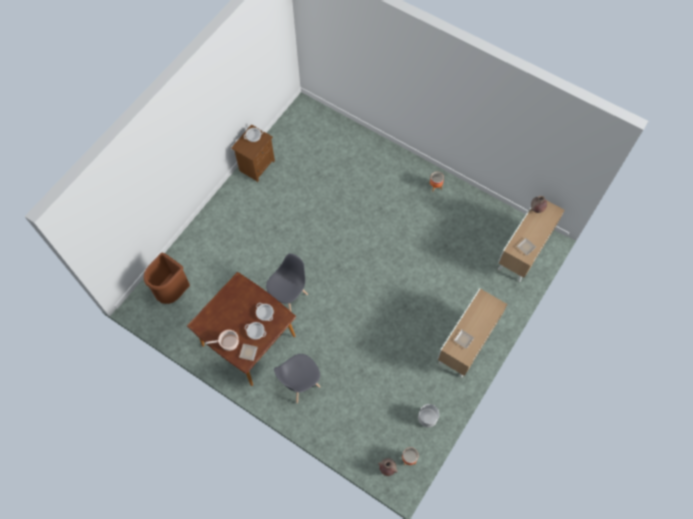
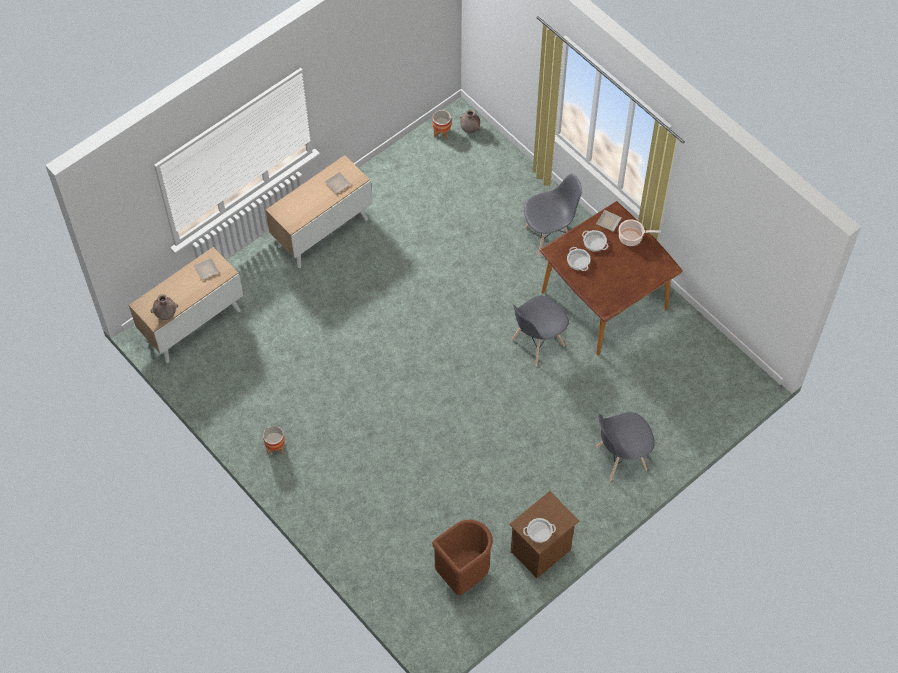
camera: 165 degrees left, 5 degrees down
brown trash can [144,253,190,304] -> brown trash can moved to [432,519,493,595]
white planter [418,404,439,427] -> none
none -> grey chair [596,412,655,481]

